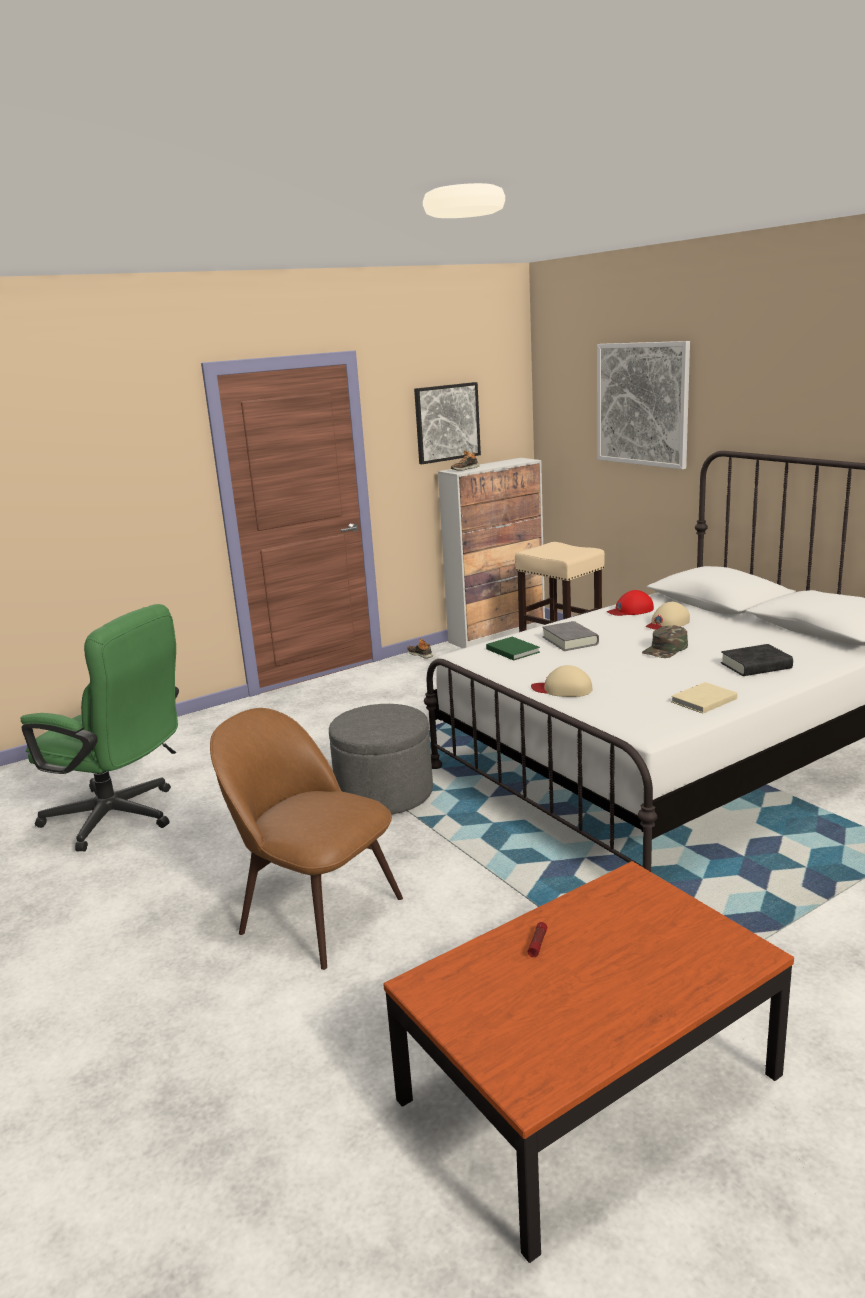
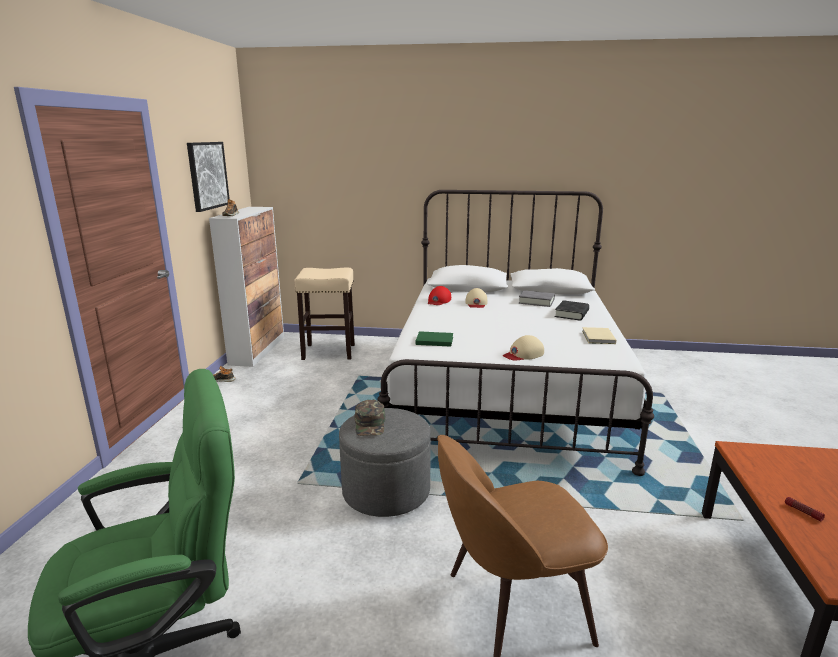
camera: 50 degrees left, 0 degrees up
grey book [542,621,599,651] -> grey book moved to [518,290,555,307]
picture [597,341,690,469] -> none
green cap [642,625,688,658] -> green cap moved to [355,400,385,436]

